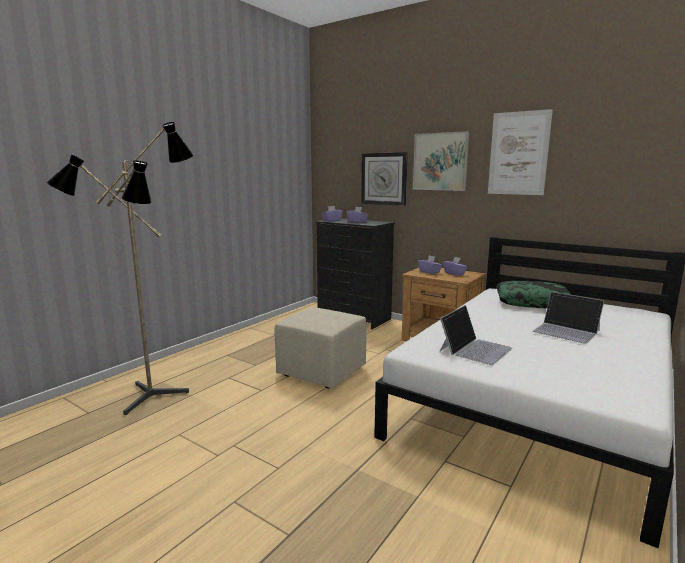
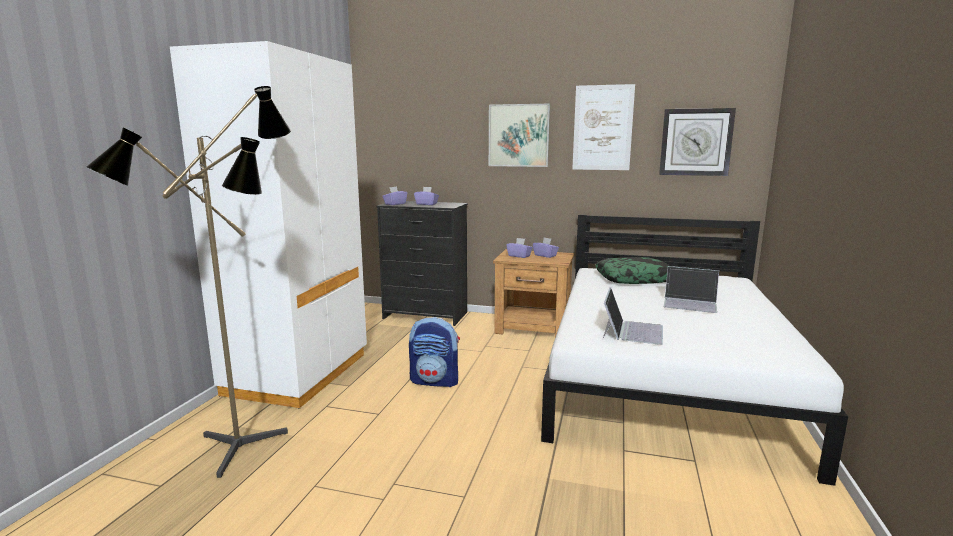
camera: 20 degrees left, 0 degrees up
beige ottoman [274,307,366,388] -> backpack [409,317,460,387]
wall clock [361,152,408,206] -> wall clock moved to [659,108,736,176]
none -> white wardrobe [170,41,367,409]

